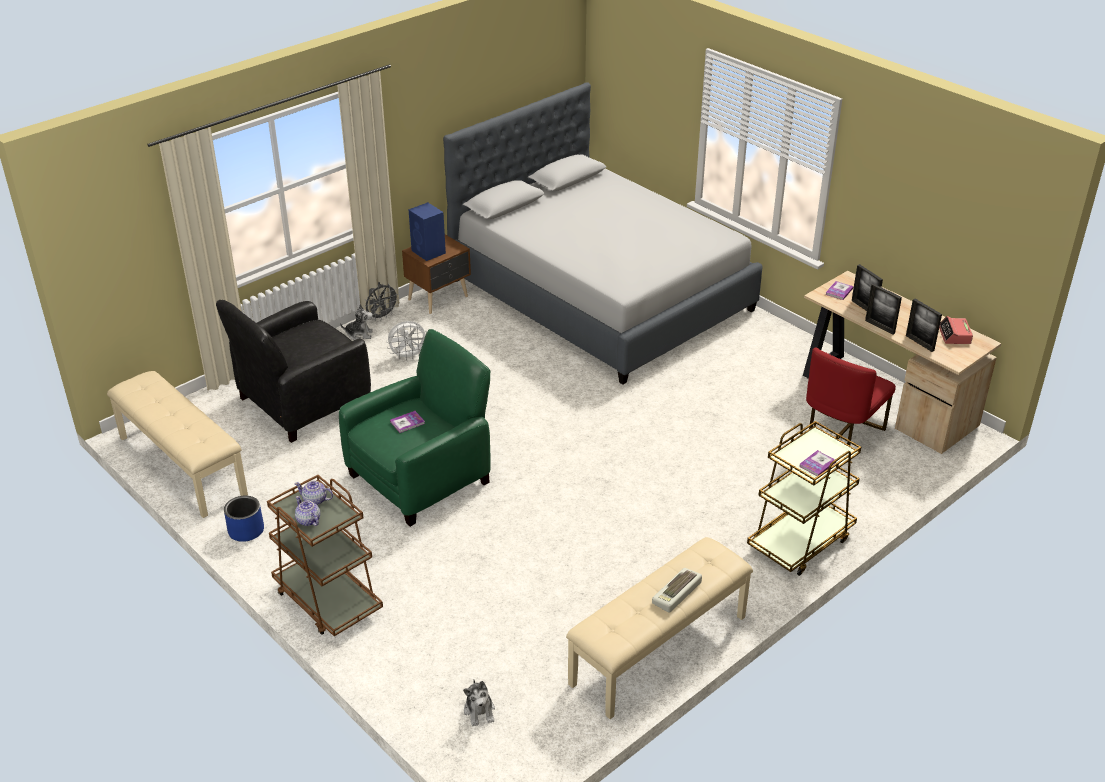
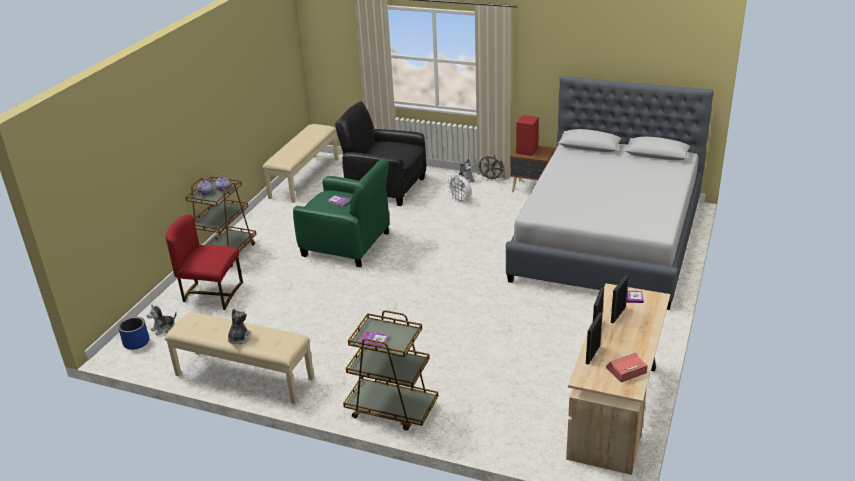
camera: 65 degrees right, 5 degrees down
blue planter [224,496,264,542] -> blue planter moved to [118,317,149,350]
blue speaker [409,202,446,261] -> red speaker [516,115,539,156]
keyboard [652,568,702,613] -> plush toy [228,309,251,344]
red chair [806,347,896,446] -> red chair moved to [165,214,243,310]

